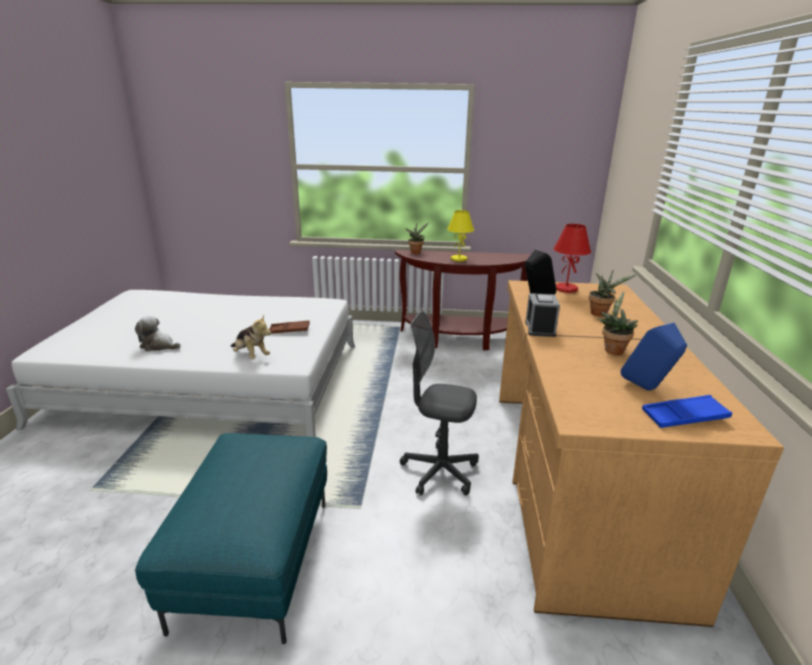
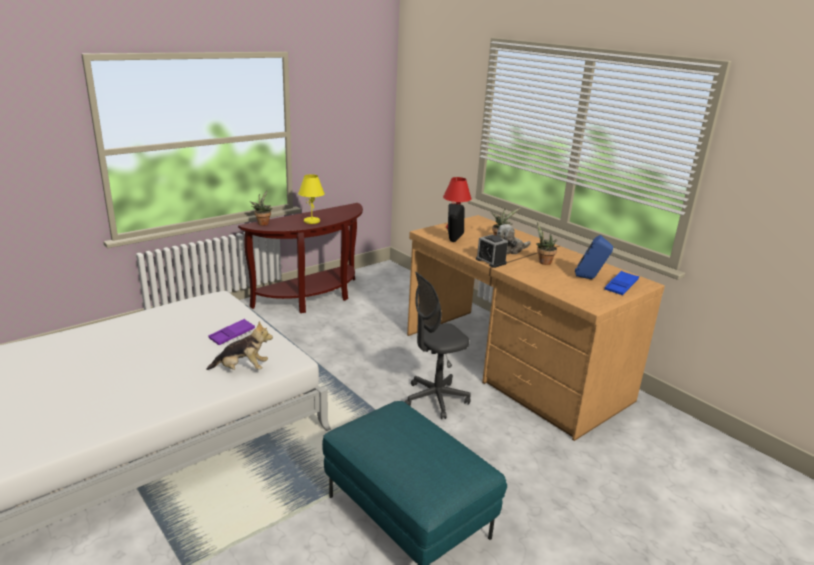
camera: 45 degrees left, 0 degrees up
plush toy [135,316,181,351] -> plush toy moved to [497,224,531,254]
brown tray [269,320,310,334] -> purple tray [208,319,255,345]

